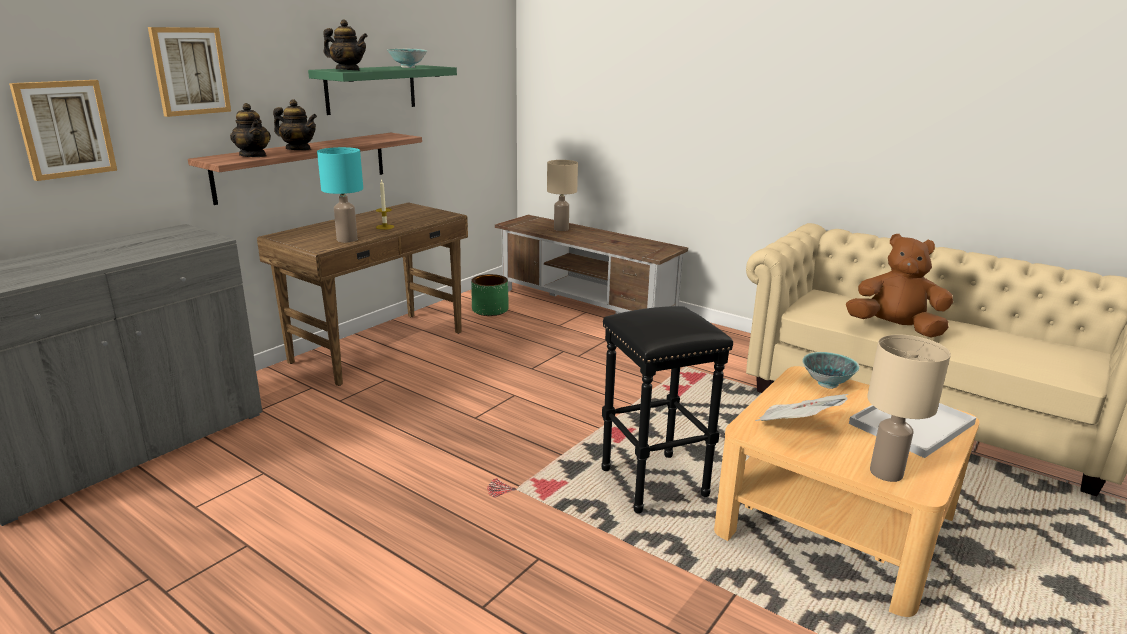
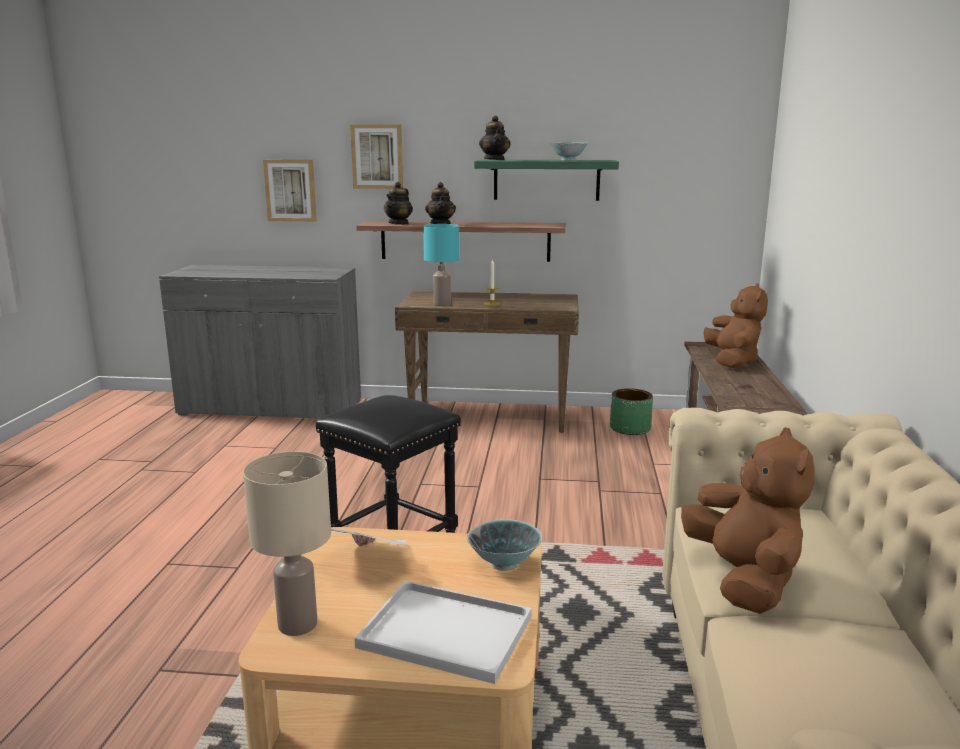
camera: 60 degrees right, 5 degrees down
beige table lamp [547,160,578,231] -> brown plush toy [703,283,768,368]

